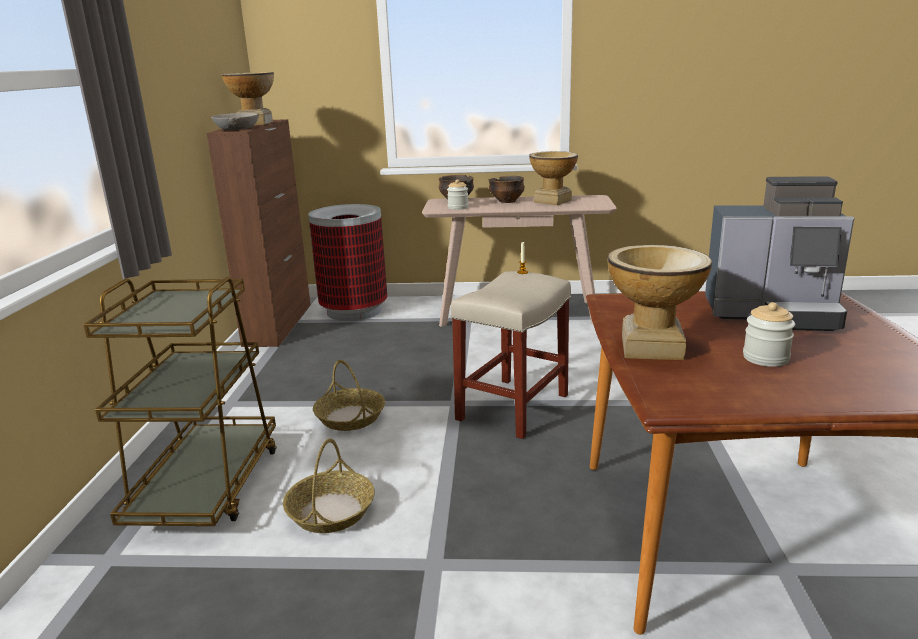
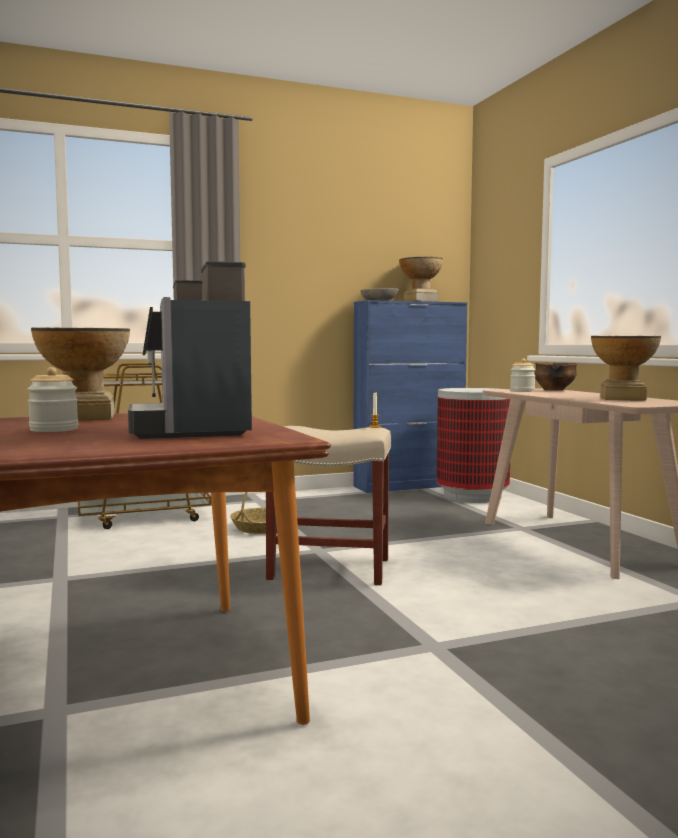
camera: 65 degrees right, 15 degrees down
brown cabinet [206,119,311,347] -> blue cabinet [353,300,467,493]
basket [283,438,375,533] -> none
bowl [489,176,525,203] -> none

